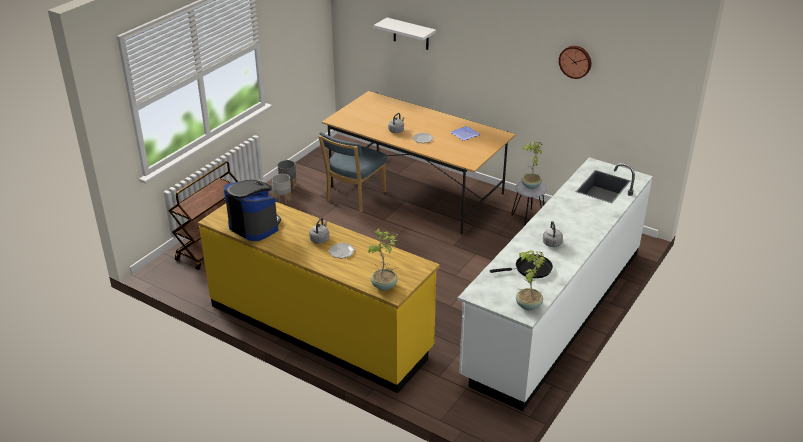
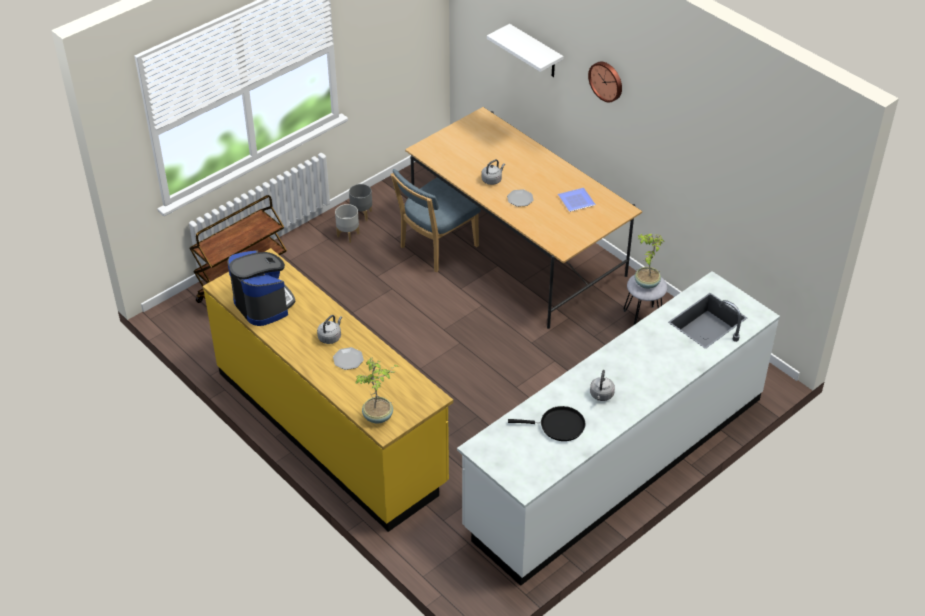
camera: 15 degrees right, 10 degrees up
potted plant [516,250,546,310] -> none
wall clock [559,46,591,79] -> wall clock moved to [588,62,622,103]

